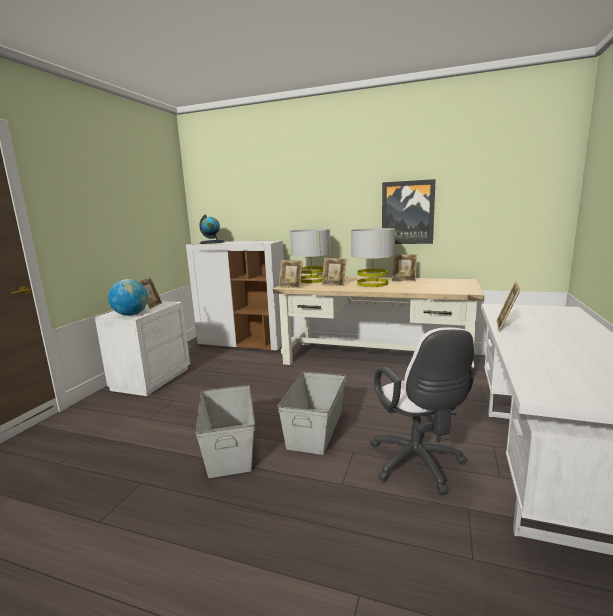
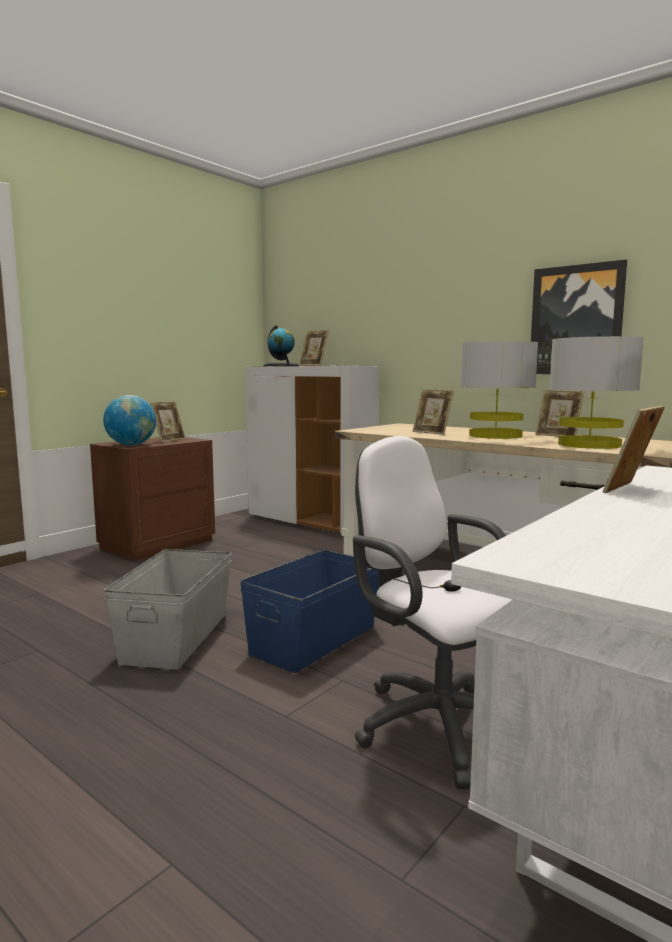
camera: 20 degrees right, 5 degrees down
white nightstand [95,301,190,396] -> brown nightstand [90,437,215,561]
grey storage box [278,372,346,455] -> blue storage box [240,549,379,673]
picture frame [279,260,303,288] -> picture frame moved to [299,330,329,366]
grey table lamp [290,229,331,283] -> grey table lamp moved to [549,336,644,449]
white office chair [370,327,475,495] -> white office chair turned 135 degrees clockwise [353,436,513,789]

